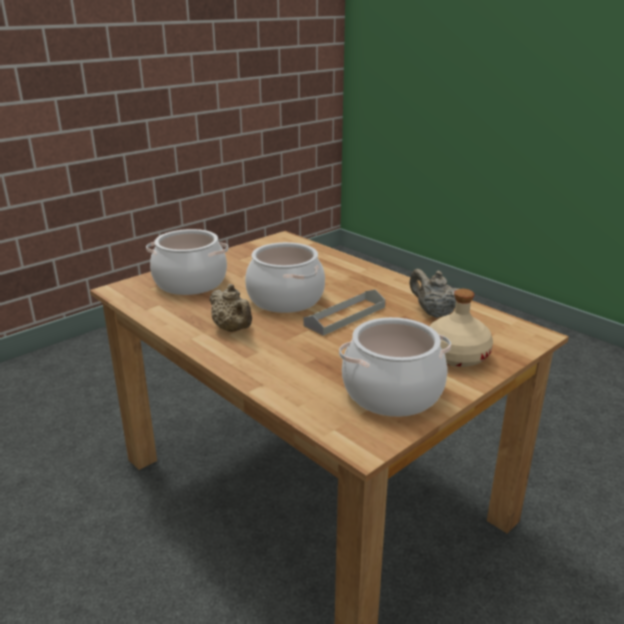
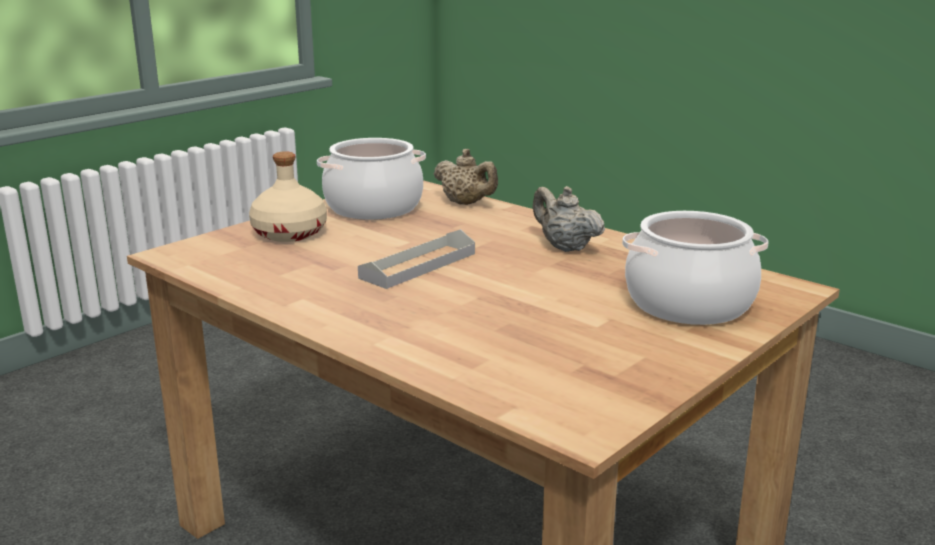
camera: 175 degrees right, 5 degrees down
cooking pot [245,242,325,313] -> none
beige teapot [409,269,458,318] -> beige teapot moved to [434,149,498,205]

